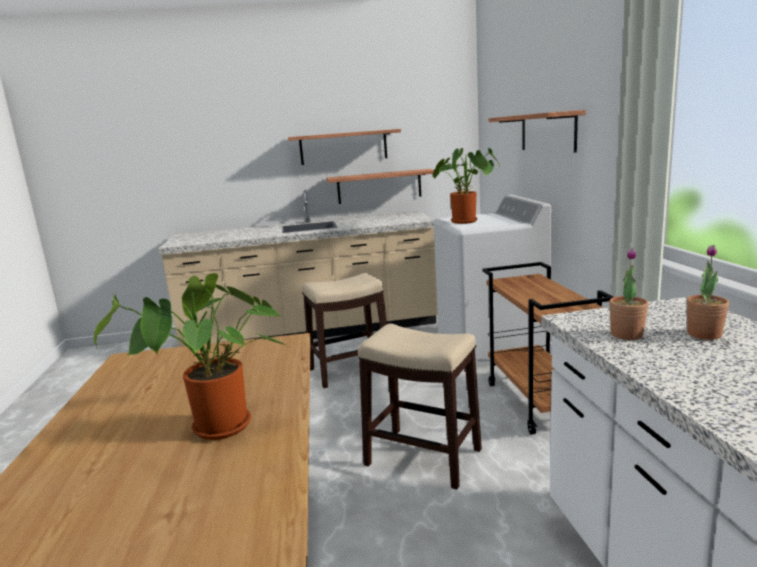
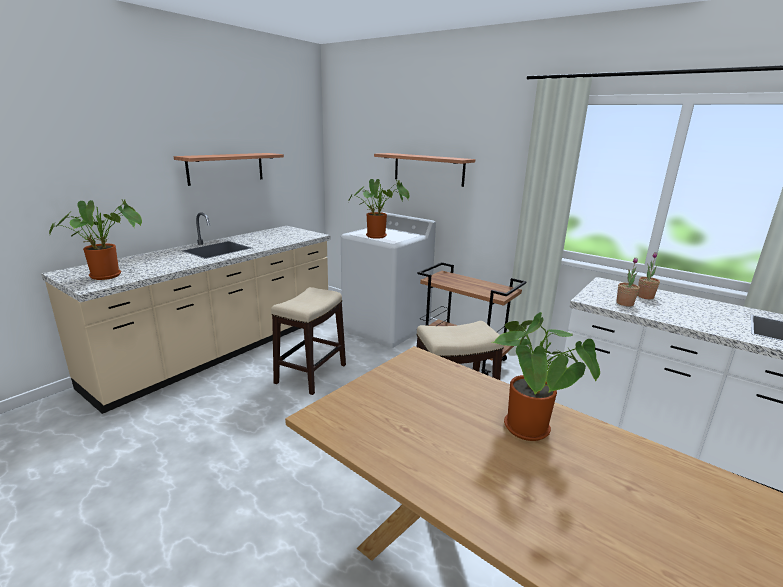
camera: 45 degrees left, 5 degrees up
shelf [326,169,434,204] -> none
none -> potted plant [49,199,142,280]

